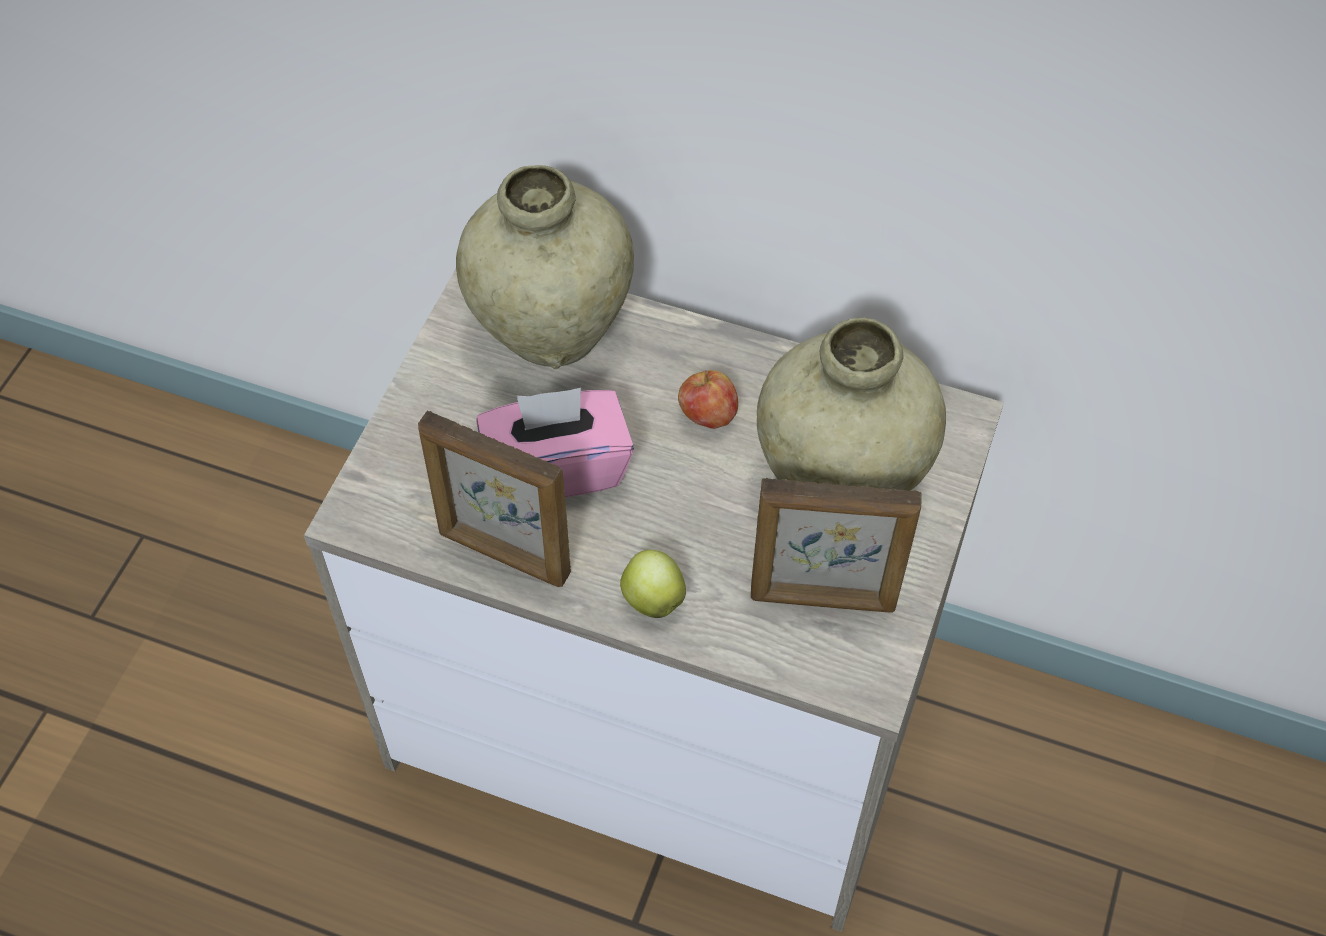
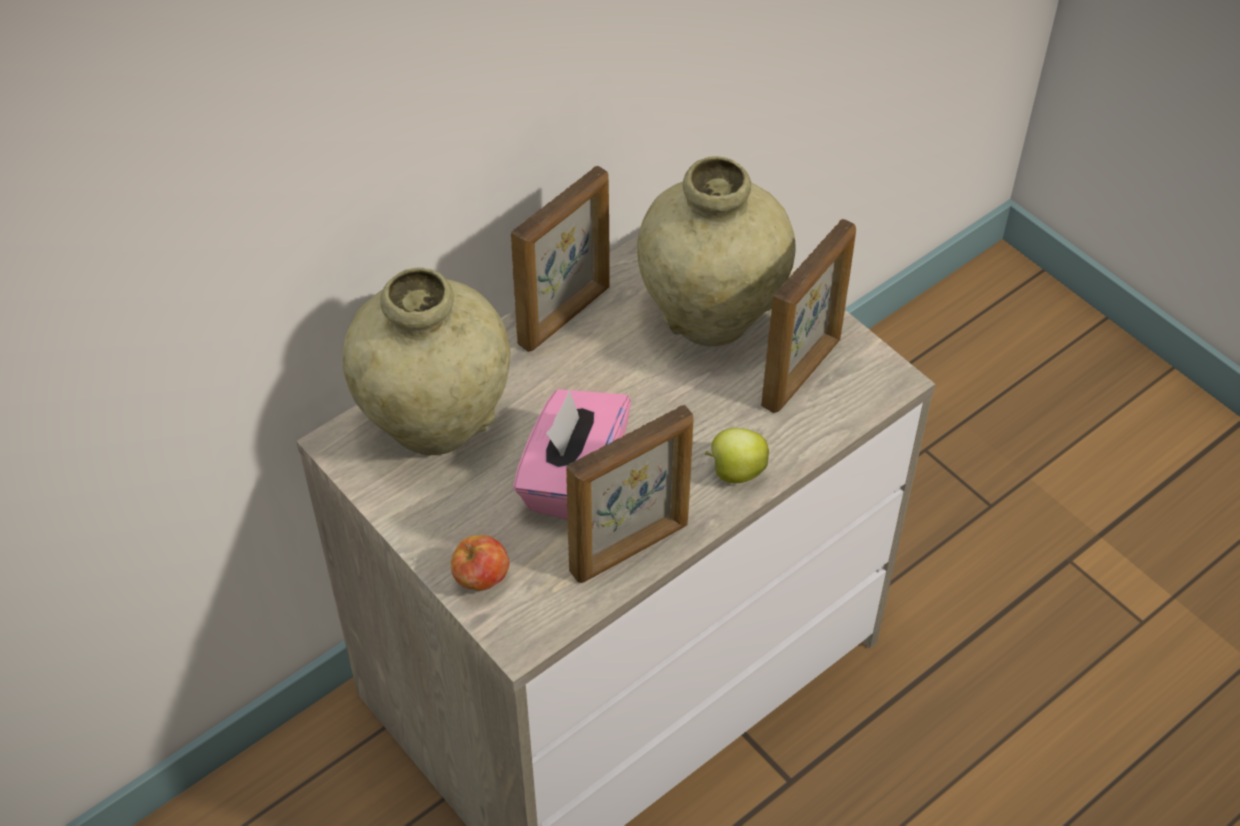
camera: 60 degrees left, 5 degrees down
apple [678,370,738,429] -> apple moved to [451,535,510,591]
none -> picture frame [511,166,610,352]

